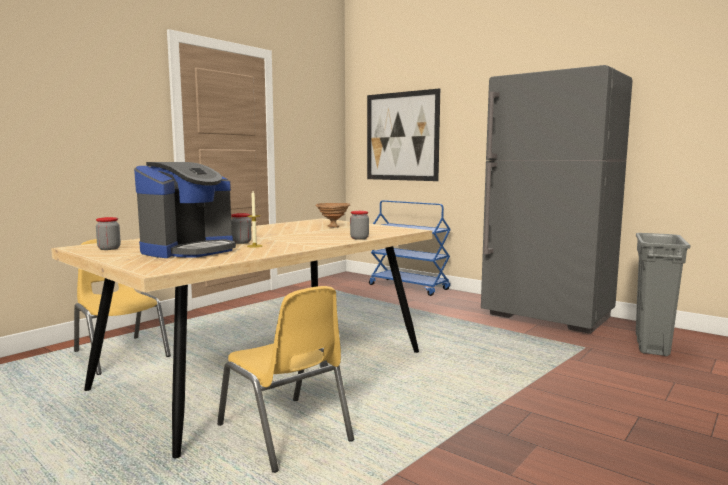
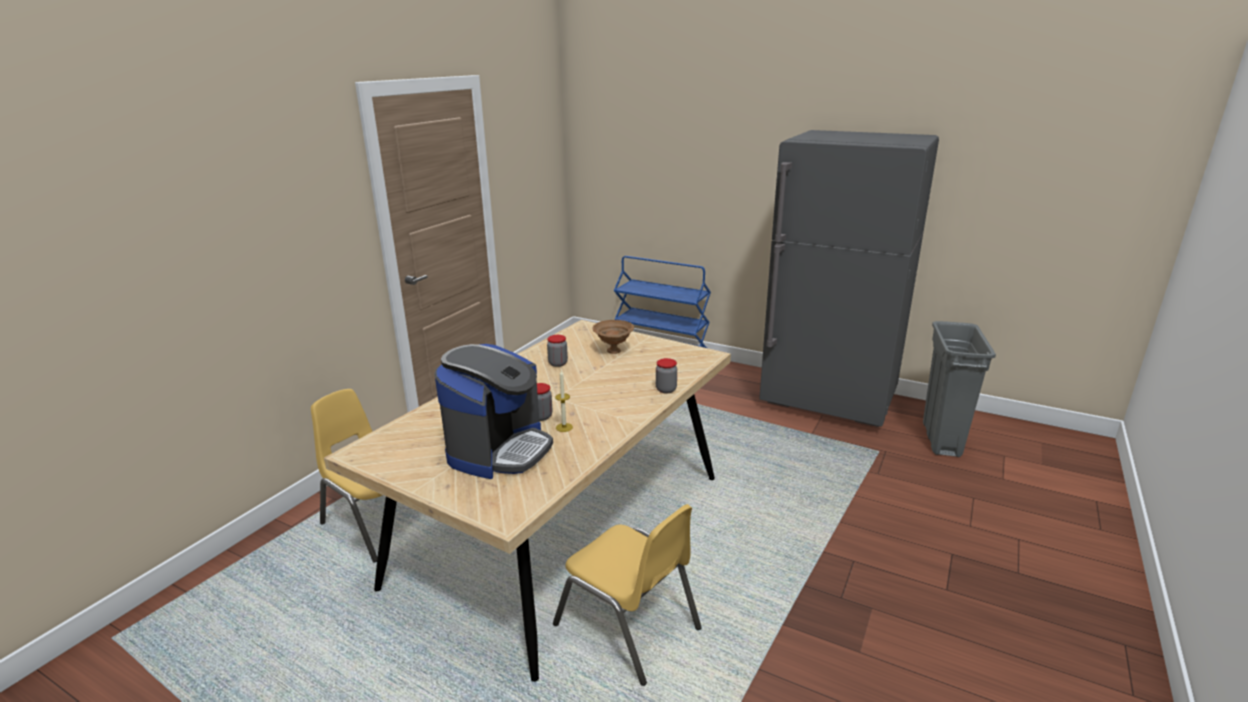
camera: 10 degrees left, 15 degrees up
jar [96,217,121,250] -> jar moved to [547,335,568,367]
picture [367,88,440,181] -> none

